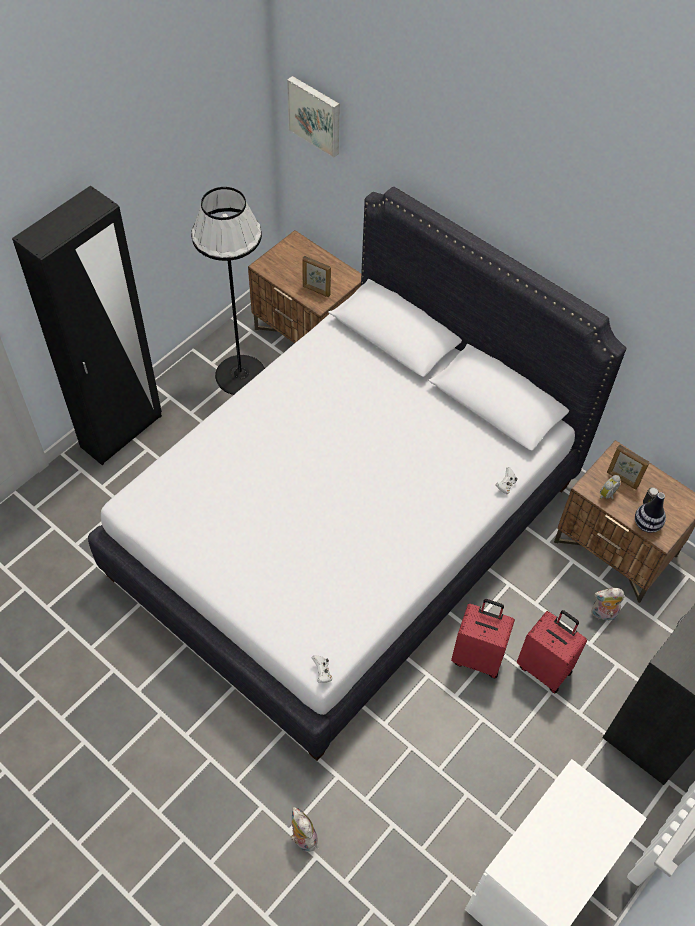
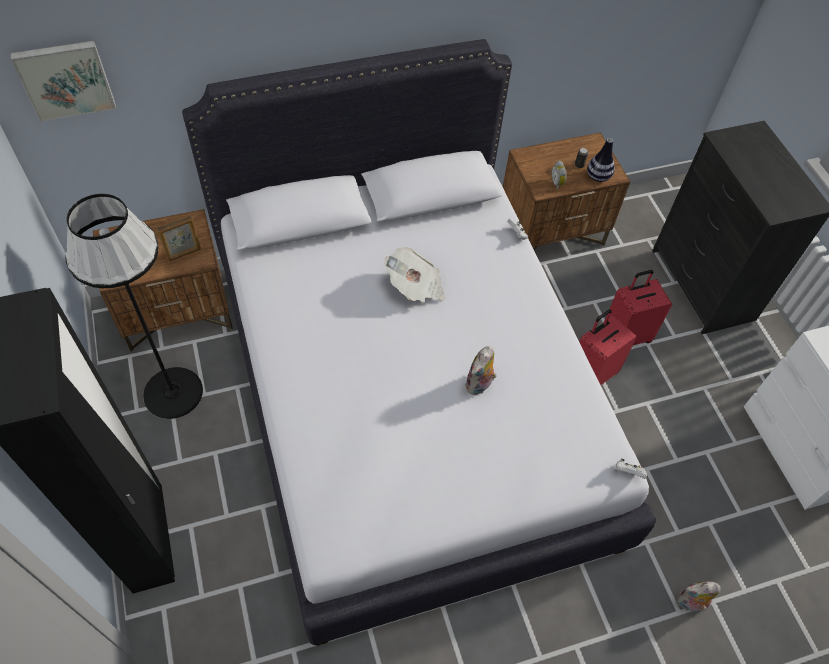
camera: 60 degrees left, 0 degrees up
plush toy [591,588,625,621] -> plush toy moved to [465,346,496,395]
picture frame [607,444,650,490] -> none
none -> newspaper [385,247,445,303]

